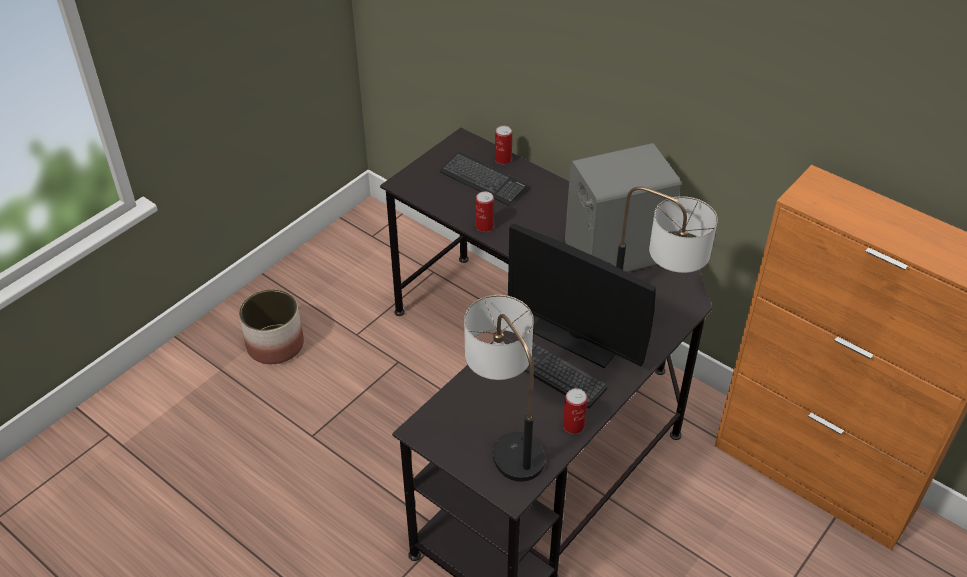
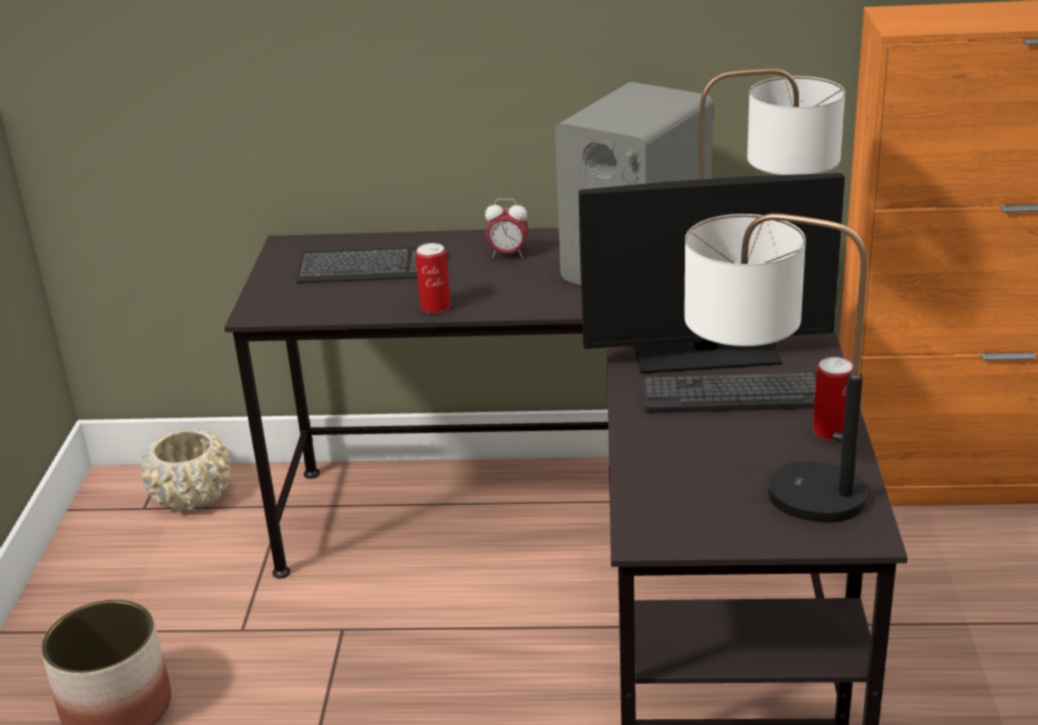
camera: 35 degrees left, 15 degrees down
can [495,126,512,164] -> none
none -> beige planter [141,429,230,511]
none -> alarm clock [485,199,528,258]

